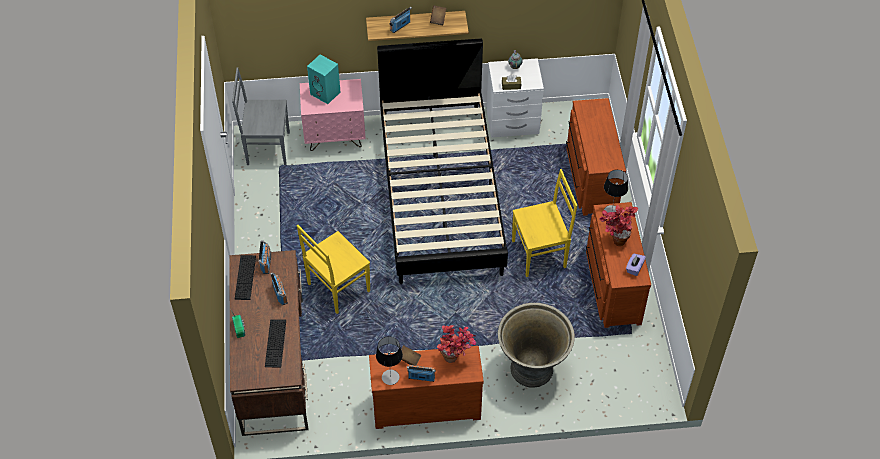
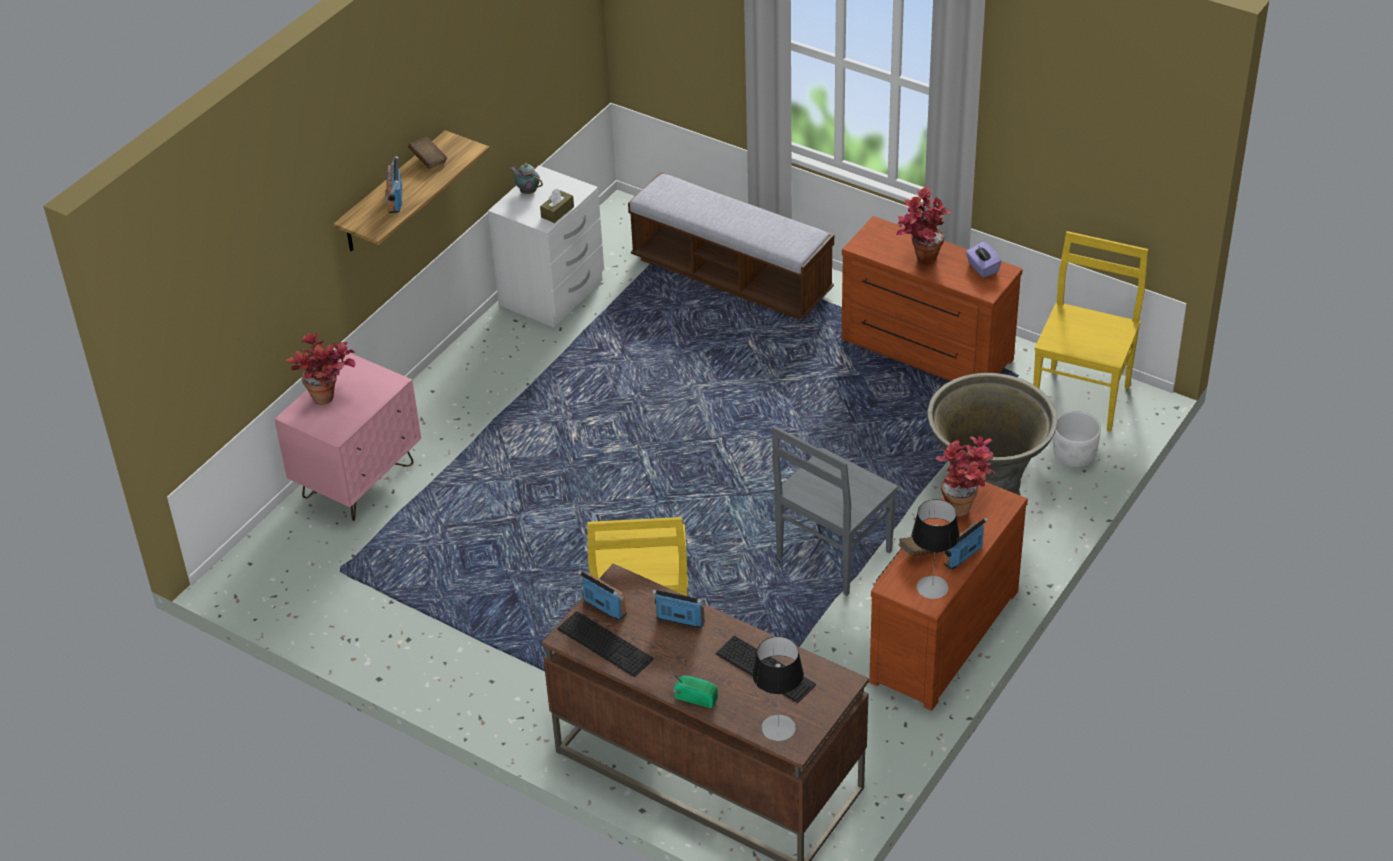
camera: 50 degrees left, 10 degrees down
grey chair [232,67,290,165] -> grey chair moved to [772,426,898,596]
turquoise speaker [307,54,340,104] -> potted plant [286,333,355,405]
black bed [377,38,508,284] -> none
yellow chair [512,169,578,277] -> yellow chair moved to [1033,231,1148,432]
brown dresser [566,98,626,216] -> bench [628,172,834,319]
table lamp [604,170,628,213] -> table lamp moved to [752,636,804,741]
none -> white planter [1053,411,1101,467]

